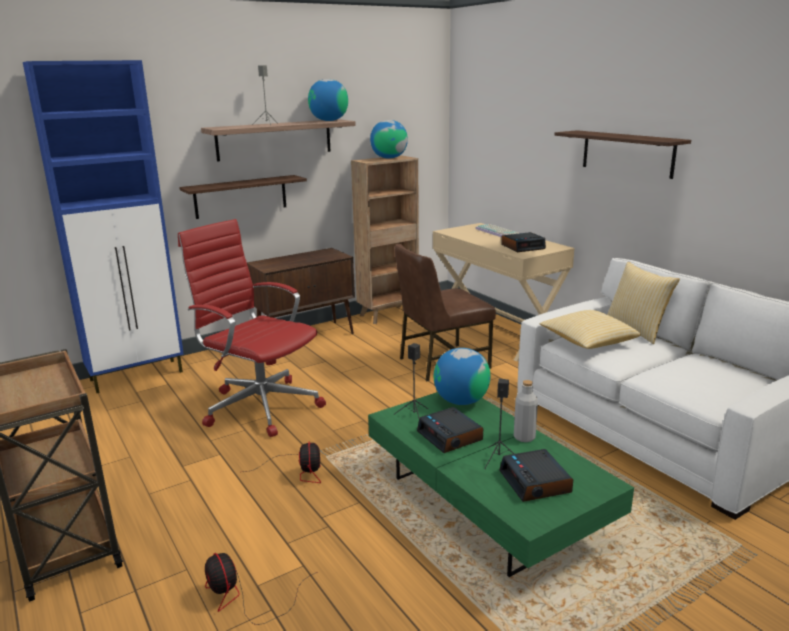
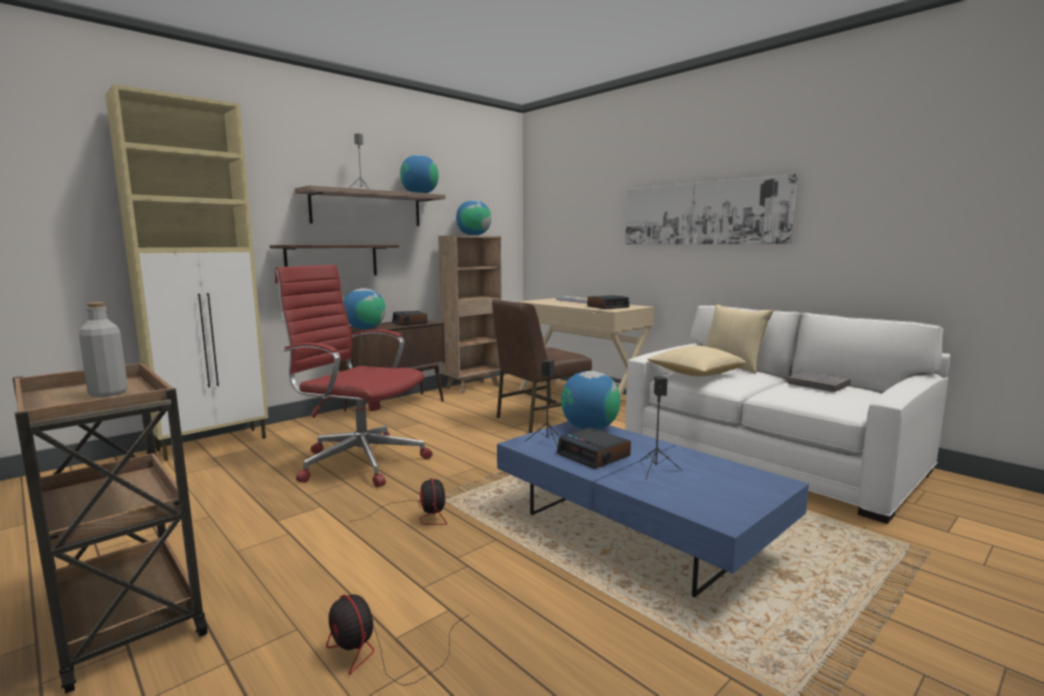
camera: 10 degrees left, 10 degrees down
blue cabinet [23,60,184,393] -> beige cabinet [105,84,268,461]
green coffee table [368,392,634,577] -> blue coffee table [497,421,809,598]
alarm clock [499,449,573,502] -> alarm clock moved to [392,311,427,325]
grey bottle [514,380,538,442] -> grey bottle moved to [79,302,128,397]
shelf [554,130,691,179] -> picture [625,174,798,245]
none -> globe [343,288,386,329]
none -> grey book [787,372,851,392]

